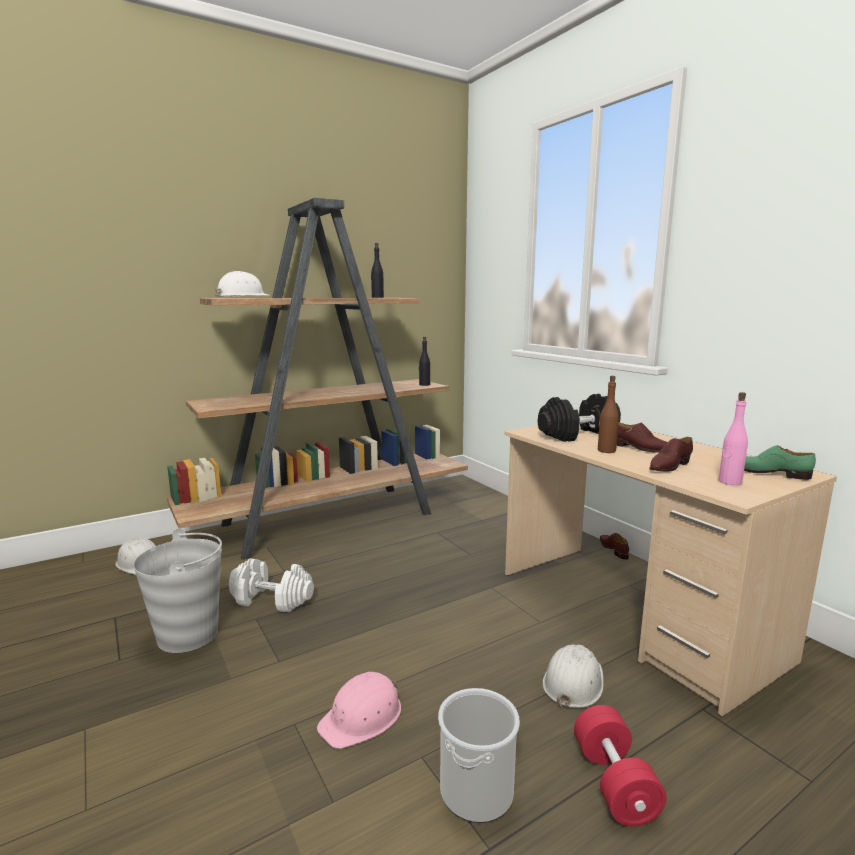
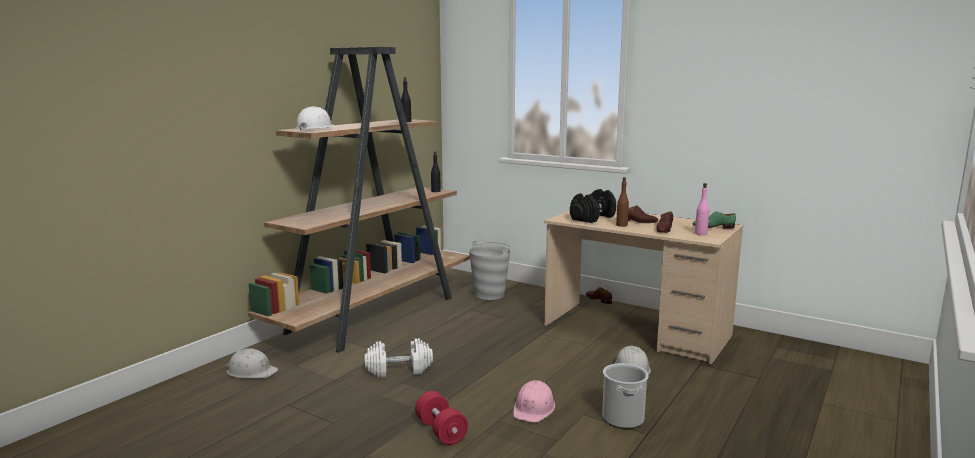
camera: 25 degrees left, 0 degrees up
grey bucket [134,529,222,653] -> grey bucket moved to [469,241,510,300]
red dumbbell [574,705,667,827] -> red dumbbell moved to [415,391,468,445]

